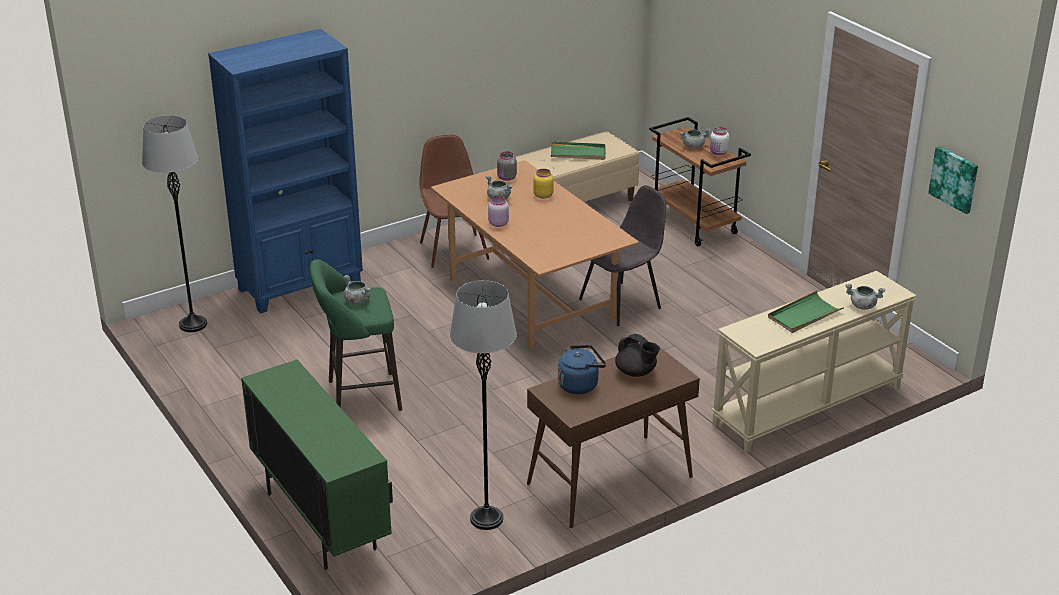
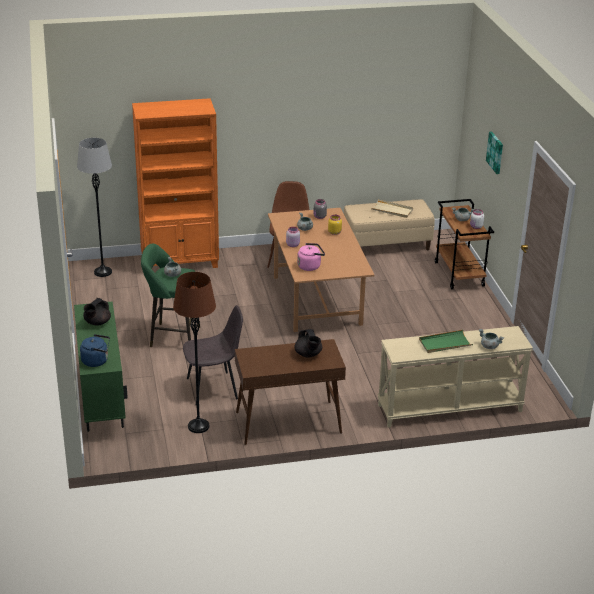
camera: 20 degrees right, 0 degrees up
blue bookcase [208,29,363,314] -> orange bookcase [132,98,219,268]
grey floor lamp [450,280,517,530] -> brown floor lamp [173,272,216,433]
green tray [551,142,606,160] -> beige tray [371,199,413,218]
blue kettle [558,345,606,394] -> blue kettle moved to [80,334,110,367]
grey chair [579,185,666,326] -> grey chair moved to [183,305,243,406]
picture [928,146,978,214] -> picture moved to [486,132,503,174]
none -> black teapot [83,298,111,326]
none -> pink kettle [297,243,325,271]

